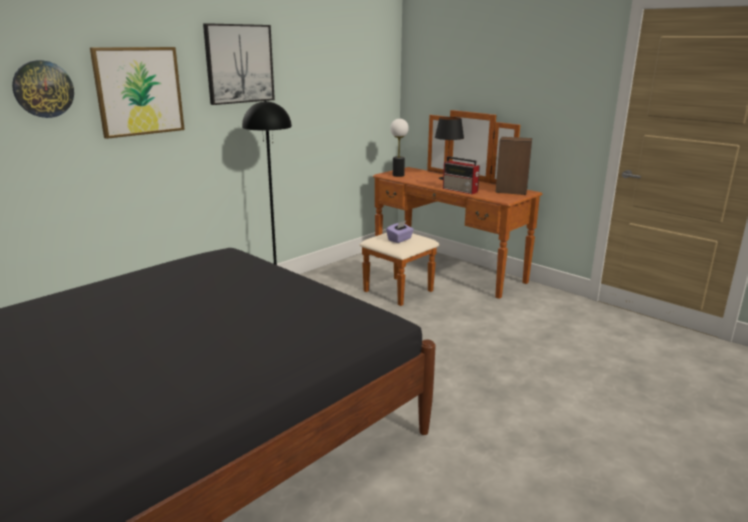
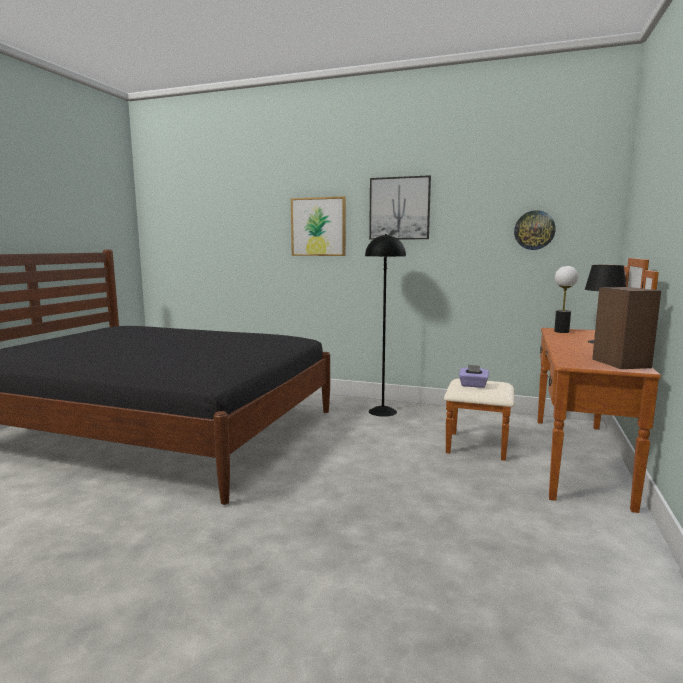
camera: 65 degrees right, 10 degrees down
wall clock [12,60,74,118] -> wall clock moved to [514,210,556,250]
radio [443,156,480,194] -> none

